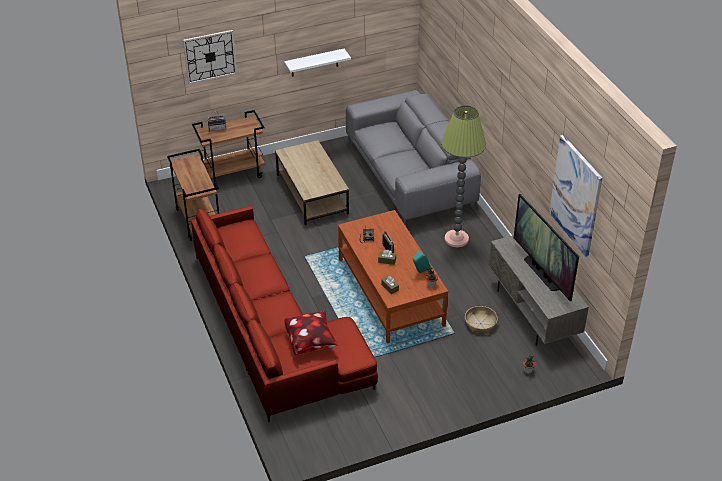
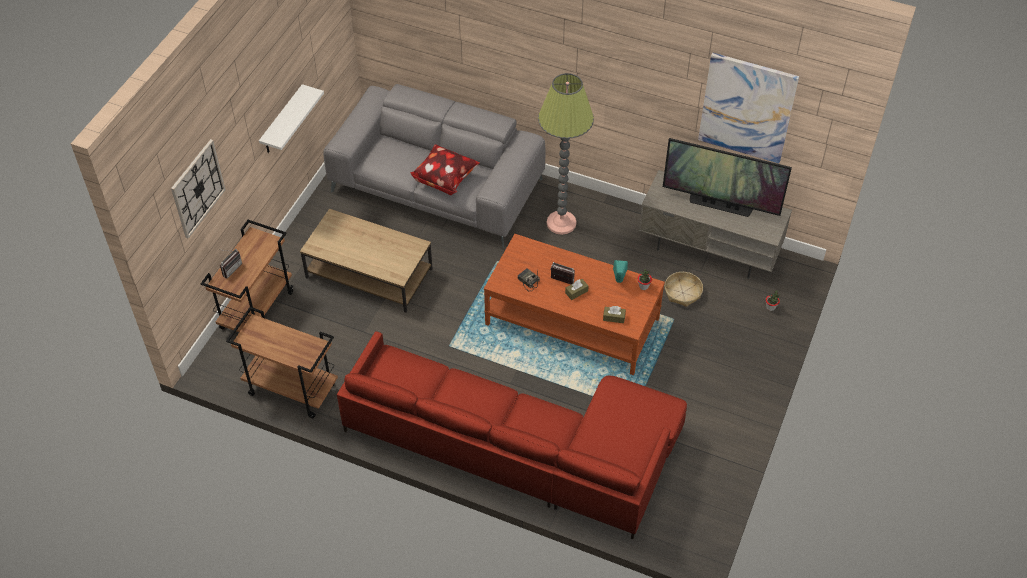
camera: 45 degrees left, 10 degrees up
pillow [284,311,339,355] -> pillow moved to [410,144,480,195]

